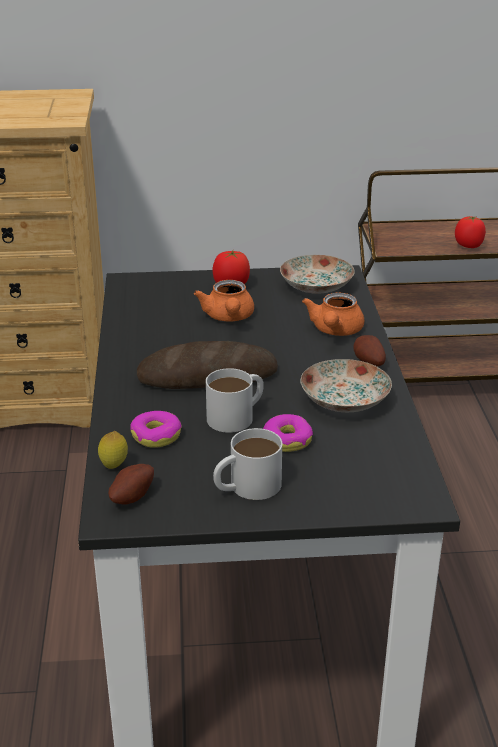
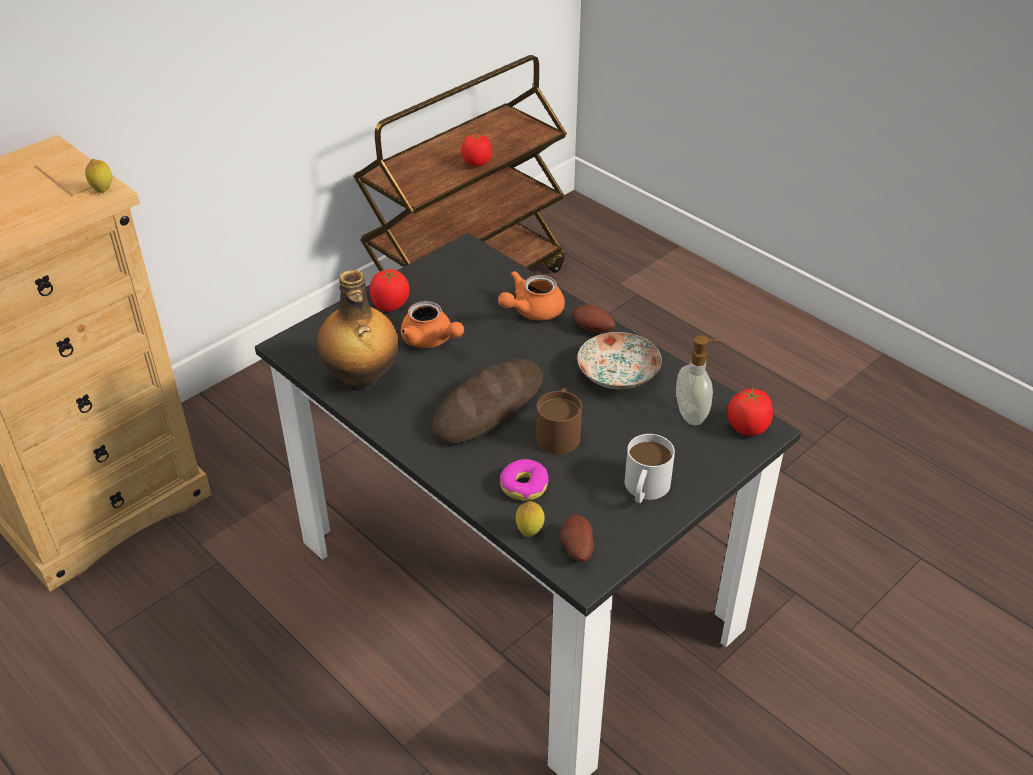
camera: 40 degrees left, 10 degrees up
white mug [206,368,264,433] -> brown mug [536,388,582,454]
donut [263,414,313,452] -> none
plate [280,255,355,294] -> none
orange teapot [302,293,364,336] -> orange teapot turned 75 degrees clockwise [498,271,565,321]
none -> lemon [85,159,112,193]
none -> bottle [317,270,399,391]
none -> soap dispenser [676,335,719,425]
none -> tomato [727,387,773,436]

